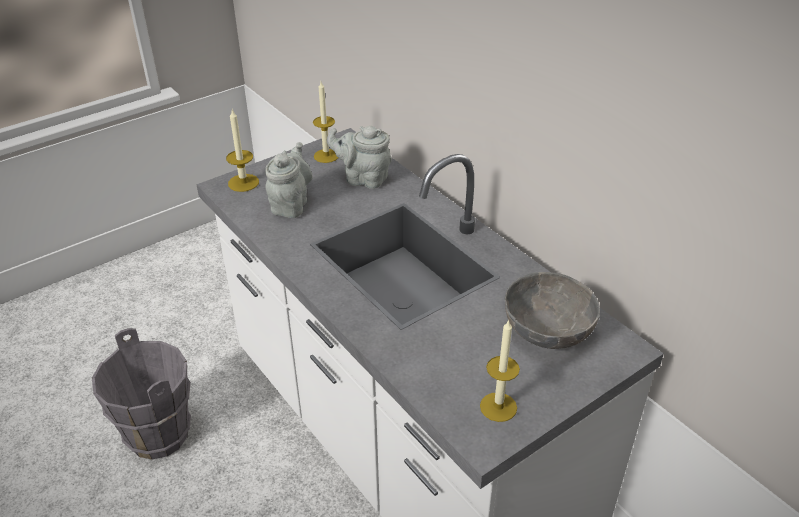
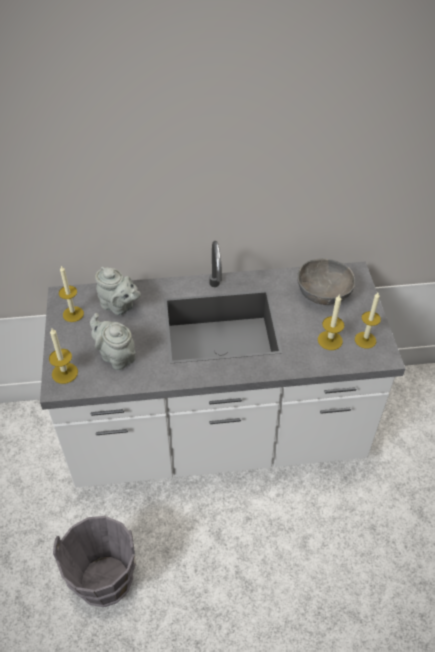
camera: 60 degrees left, 10 degrees up
grey teapot [327,126,392,189] -> grey teapot turned 105 degrees counterclockwise [95,267,141,315]
none -> candle [318,294,344,350]

